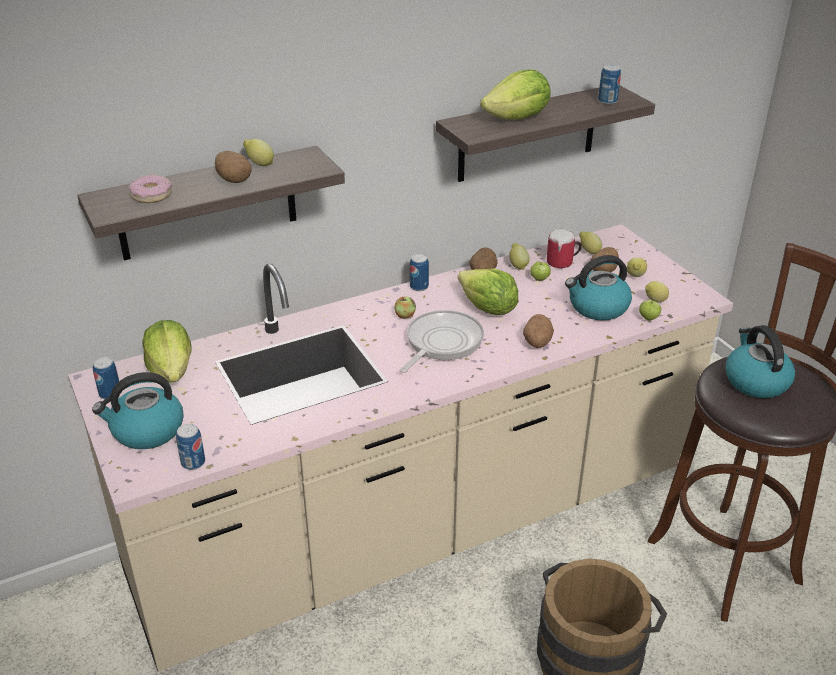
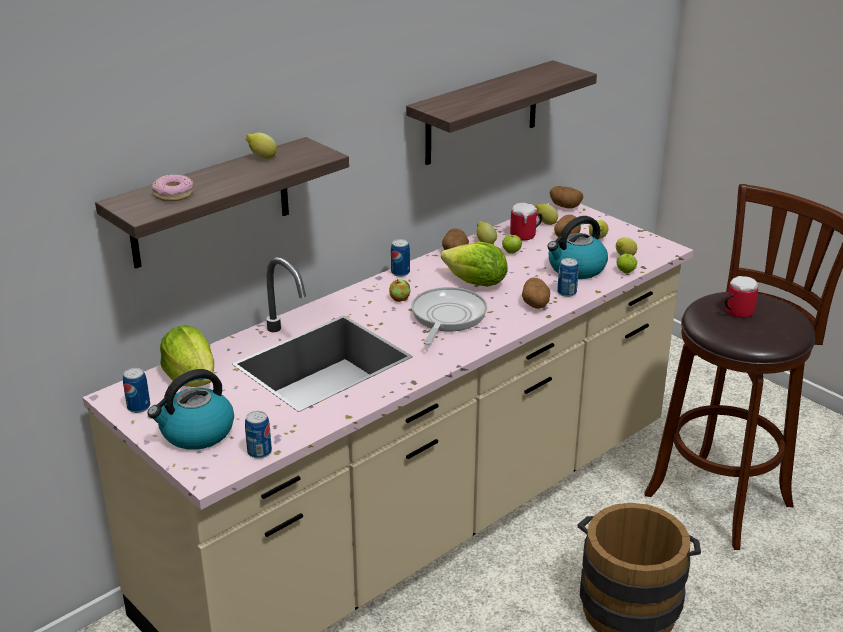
camera: 15 degrees left, 5 degrees down
potato [215,151,252,183] -> potato moved to [550,186,583,208]
lettuce [480,70,550,120] -> none
can [598,65,621,105] -> can moved to [557,258,579,297]
kettle [725,325,795,398] -> mug [725,276,758,318]

